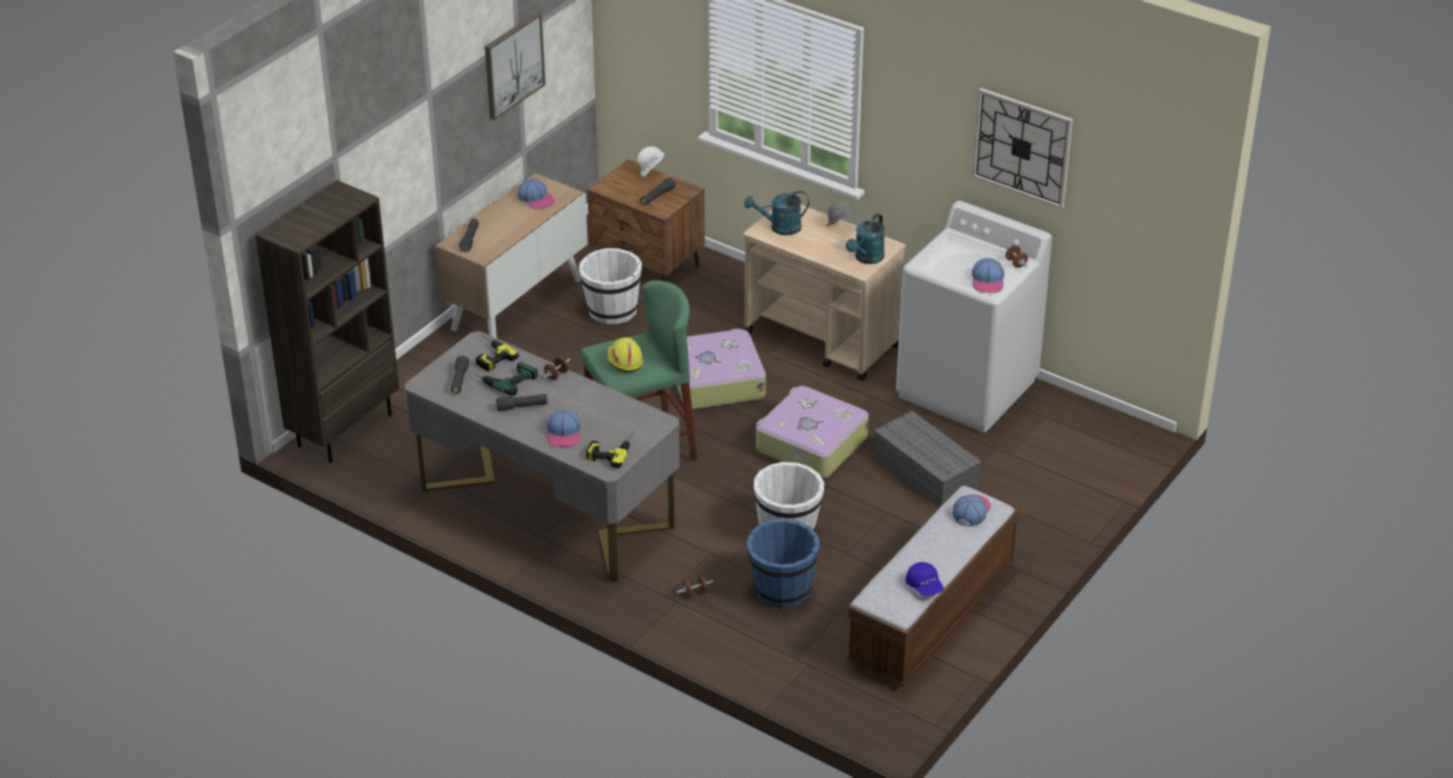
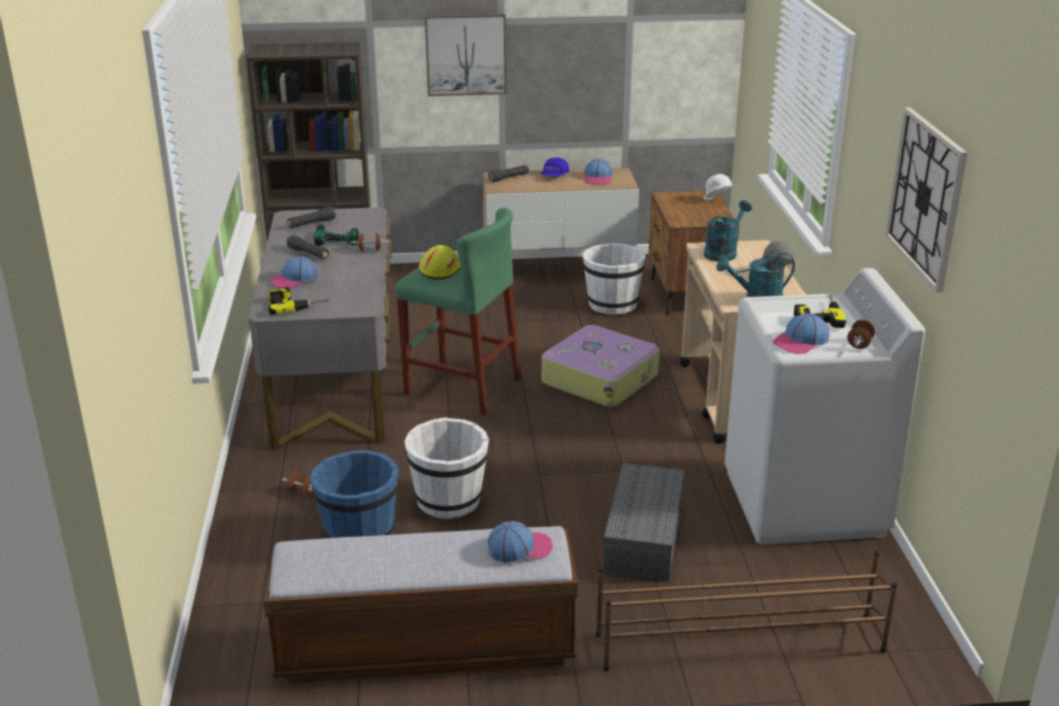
camera: 50 degrees right, 10 degrees down
power drill [476,335,519,372] -> power drill moved to [794,295,847,328]
picture [485,12,545,120] -> picture moved to [425,14,506,96]
black flashlight [640,178,676,205] -> none
turquoise watering can [744,191,809,235] -> turquoise watering can turned 90 degrees clockwise [704,200,752,261]
suitcase [756,386,869,478] -> none
blue cap [905,562,944,596] -> blue cap moved to [541,157,569,177]
none -> brown shoe rack [596,551,898,671]

